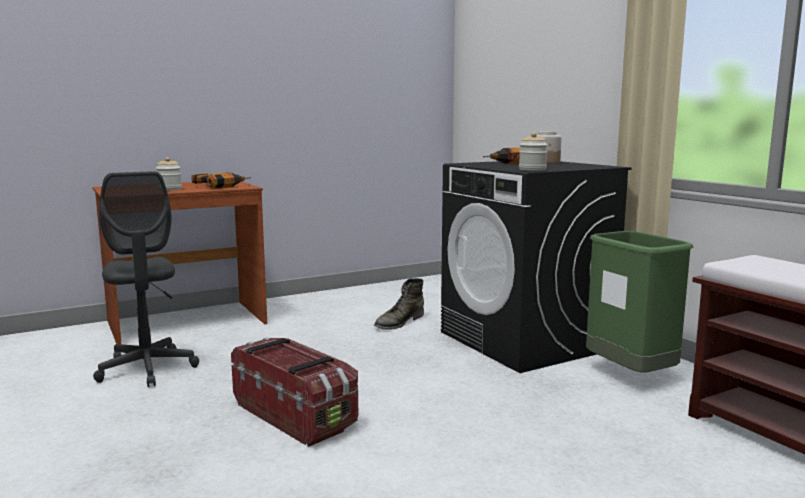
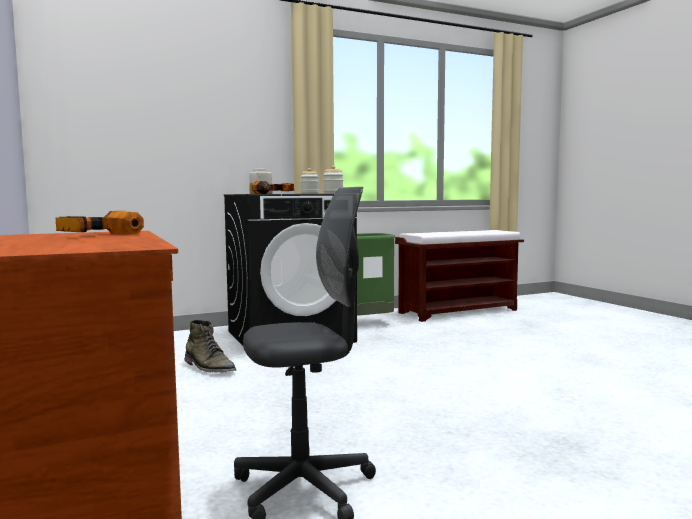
camera: 85 degrees left, 5 degrees down
jar [156,157,182,190] -> jar moved to [300,168,319,194]
storage box [231,337,358,447] -> none

